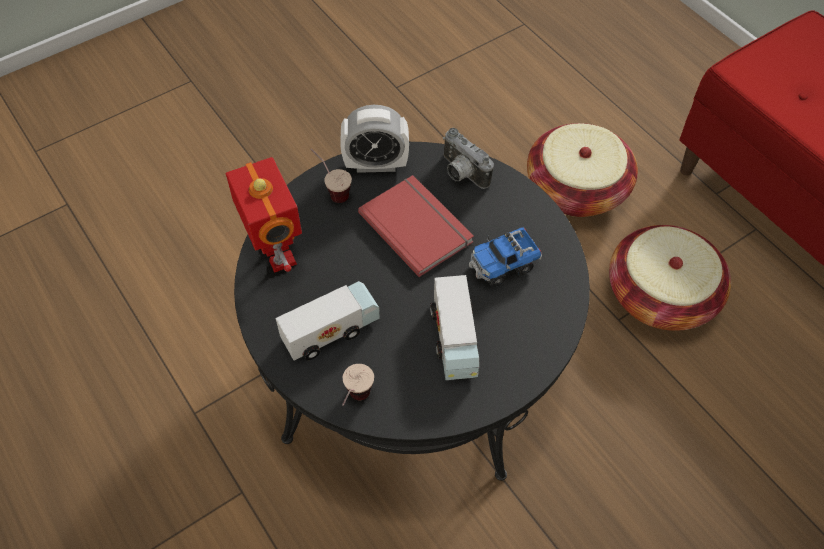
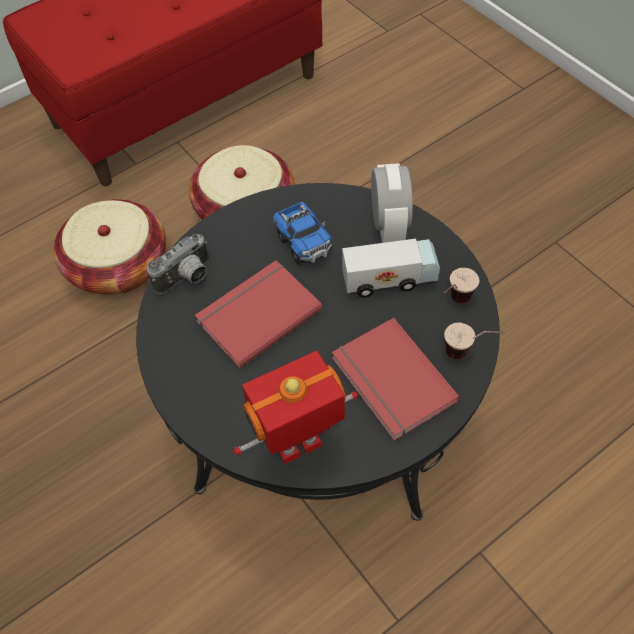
camera: 90 degrees left, 0 degrees up
toy truck [276,281,380,361] -> red book [332,318,460,441]
cup [311,149,352,203] -> cup moved to [444,268,479,303]
alarm clock [340,105,409,173] -> alarm clock moved to [371,163,413,243]

